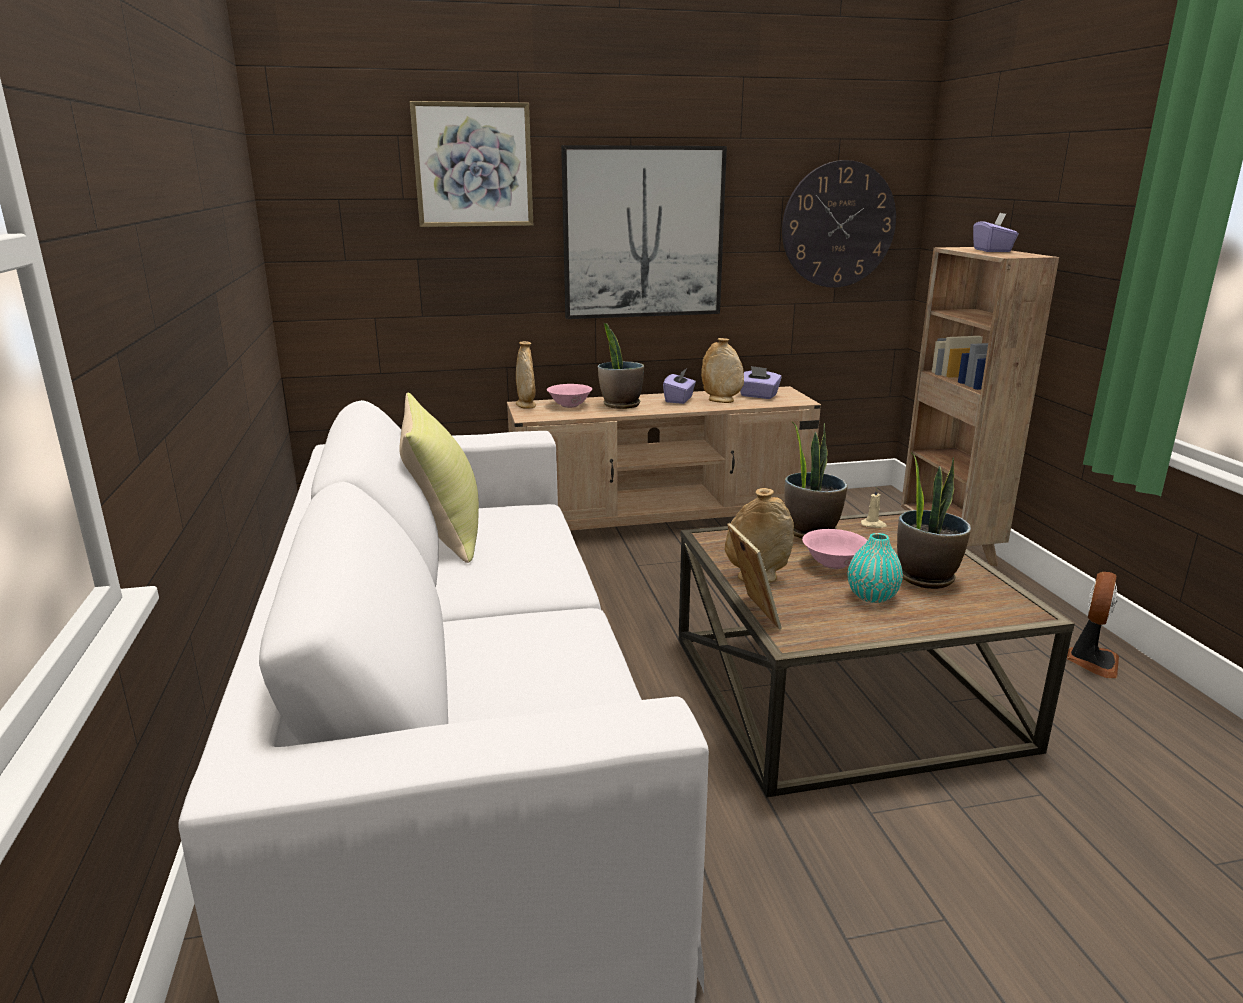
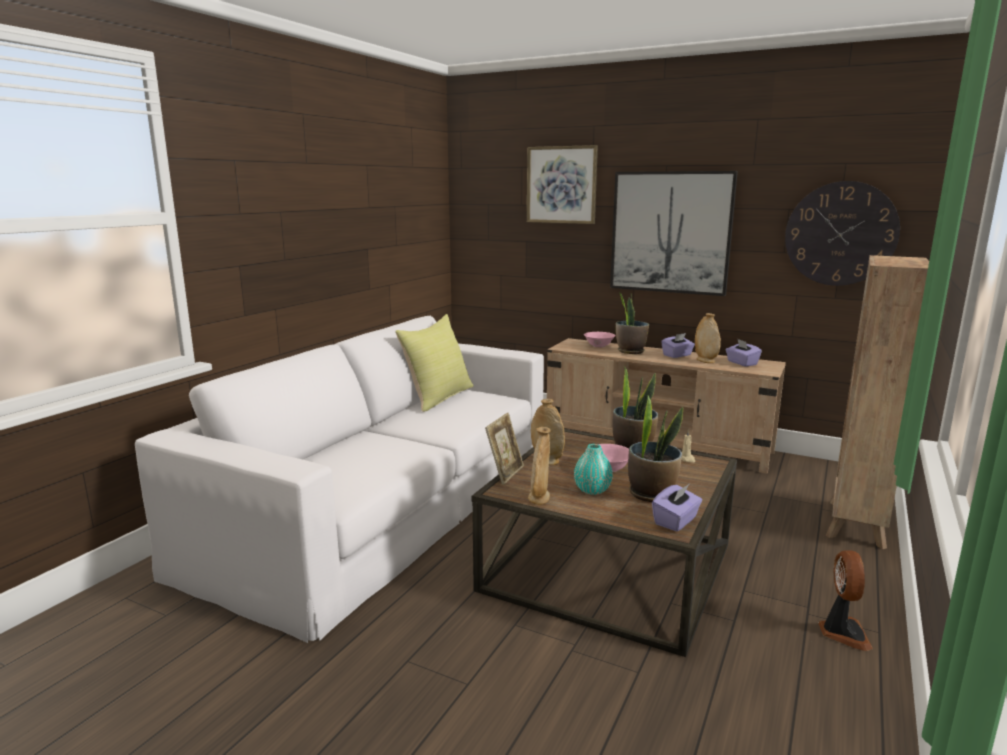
camera: 40 degrees right, 5 degrees down
beige vase [516,341,536,409] -> beige vase moved to [528,427,551,505]
purple tissue box [973,213,1019,252] -> purple tissue box moved to [652,484,702,532]
fan [1067,572,1119,678] -> fan turned 60 degrees counterclockwise [818,550,873,651]

